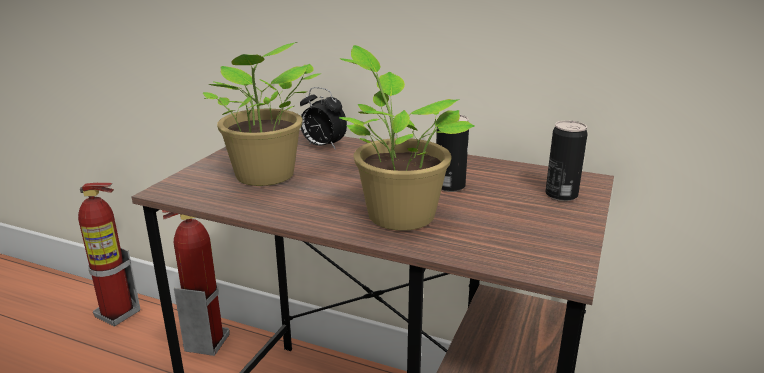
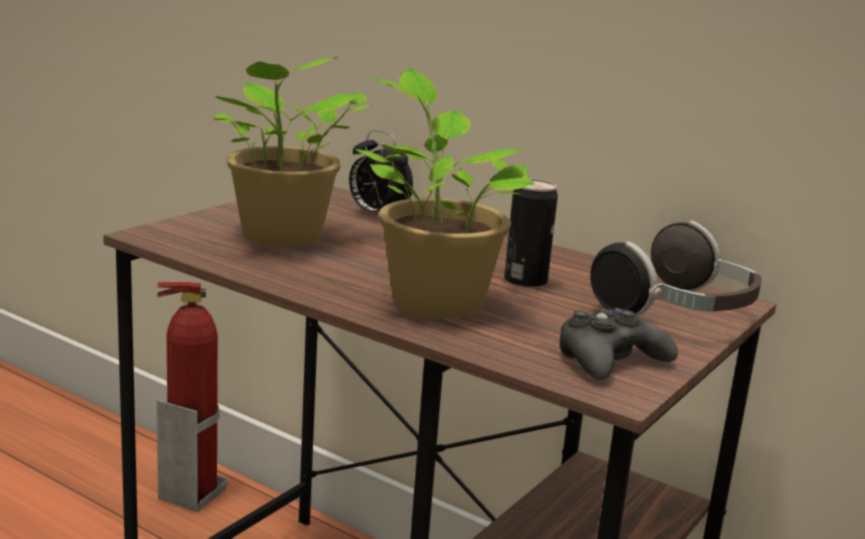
camera: 10 degrees right, 5 degrees down
fire extinguisher [78,183,141,326] -> none
can [545,120,588,201] -> headphones [590,221,761,316]
none -> black game controller [559,308,678,380]

